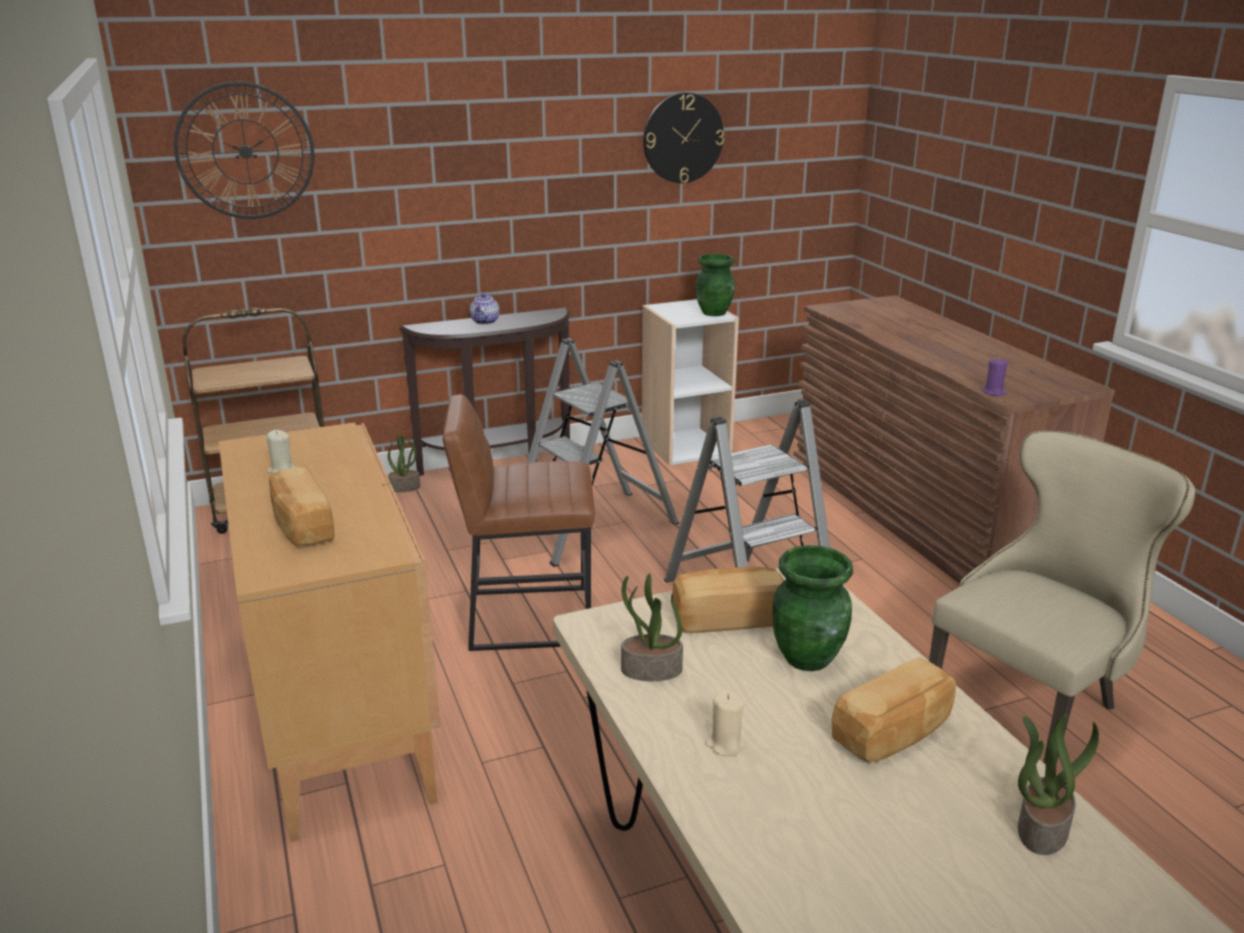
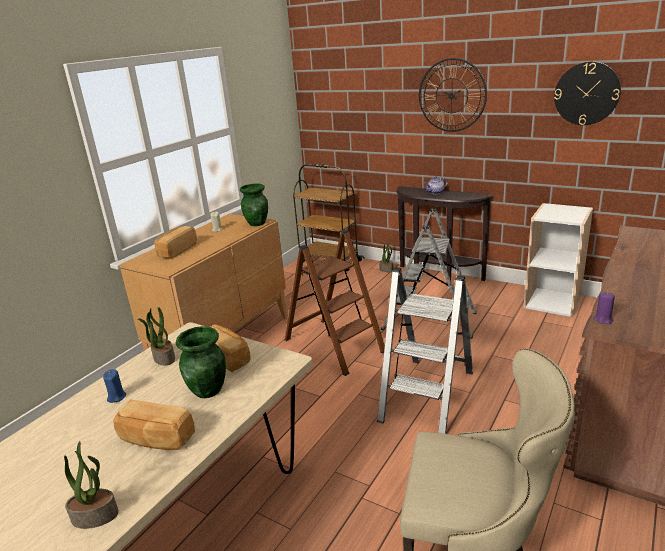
camera: 55 degrees right, 0 degrees up
wall clock [174,81,314,219] -> wall clock moved to [419,58,487,132]
brown chair [443,394,595,651] -> brown step ladder [284,229,385,376]
green vase [695,254,735,316] -> green vase moved to [240,183,268,226]
beige candle [705,689,745,756] -> blue candle [103,369,126,403]

